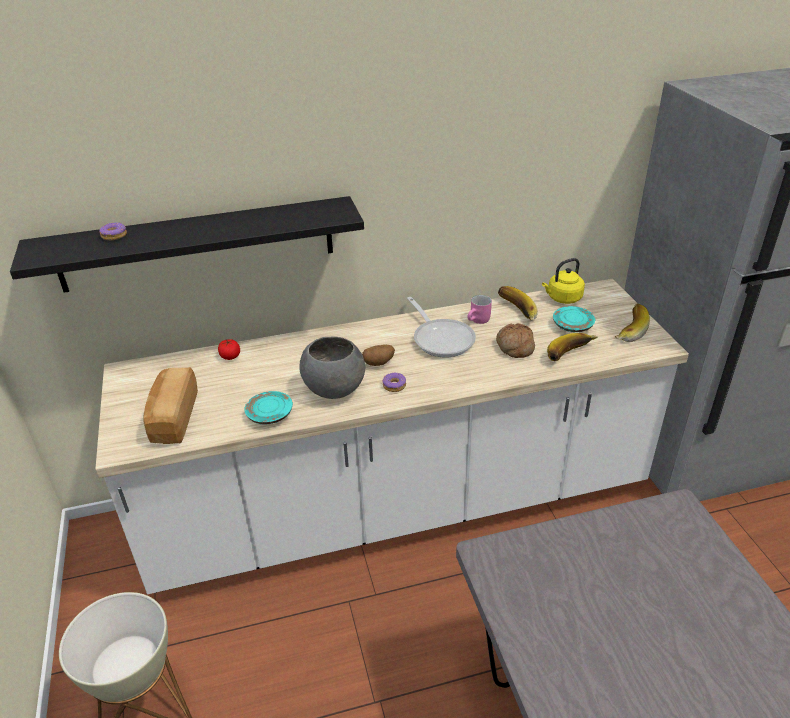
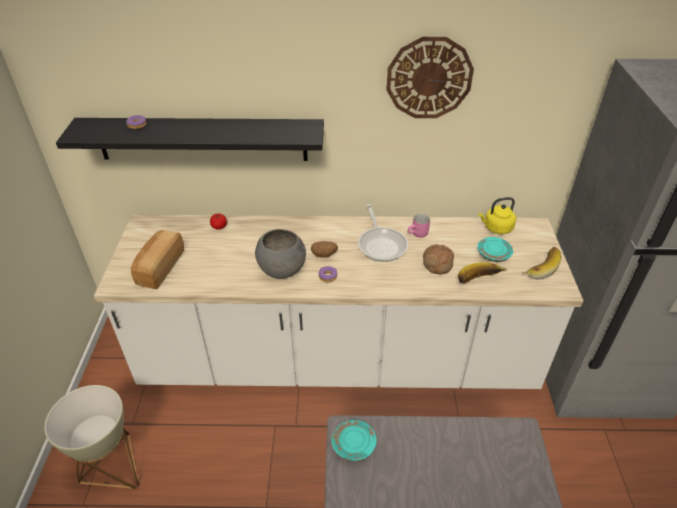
camera: 15 degrees right, 5 degrees up
turquoise plate [244,391,293,424] -> turquoise plate moved to [331,420,377,461]
banana [498,286,538,321] -> none
none -> wall clock [386,37,474,118]

